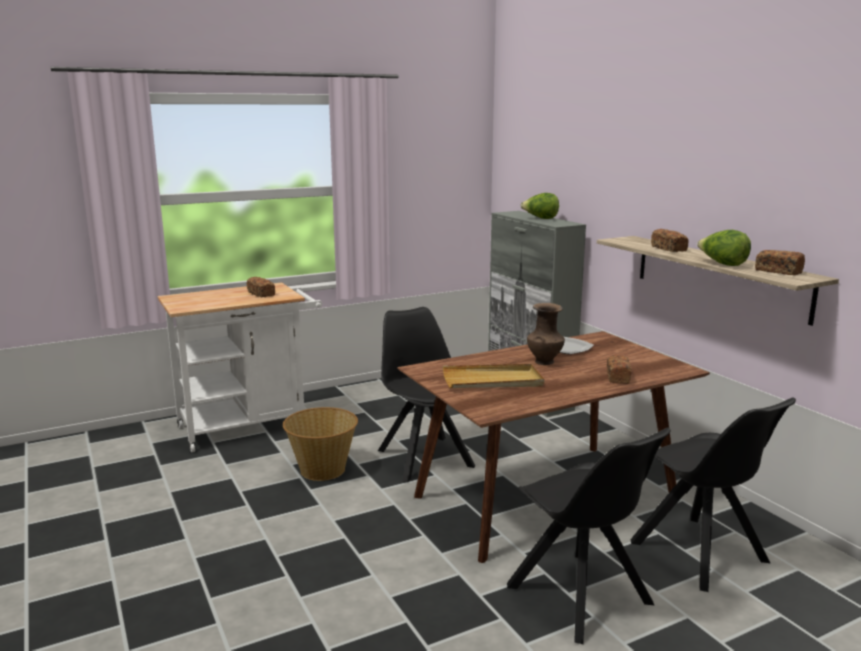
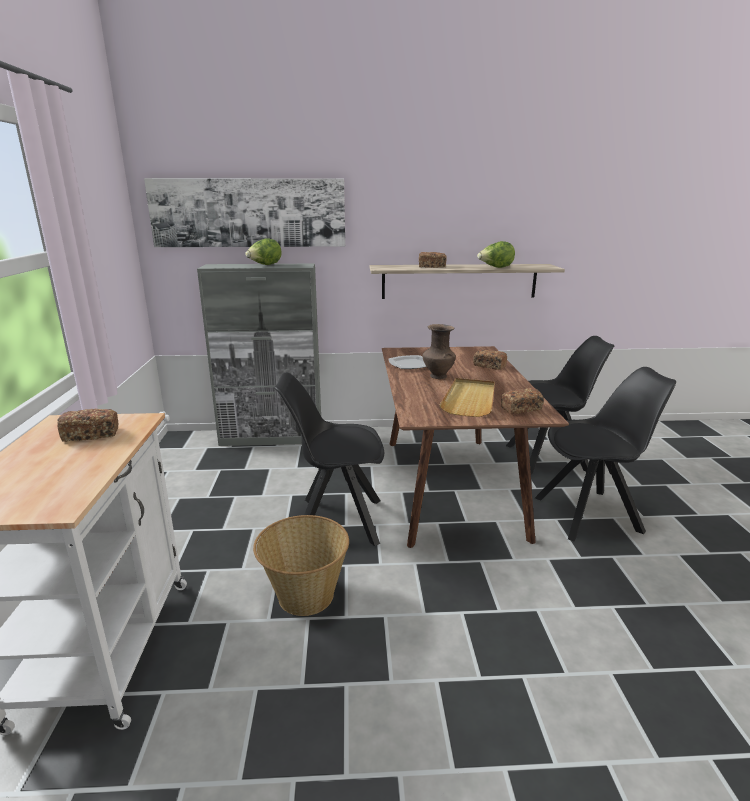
camera: 65 degrees left, 5 degrees up
bread [755,250,805,275] -> bread moved to [501,388,544,415]
none -> picture [144,178,345,247]

